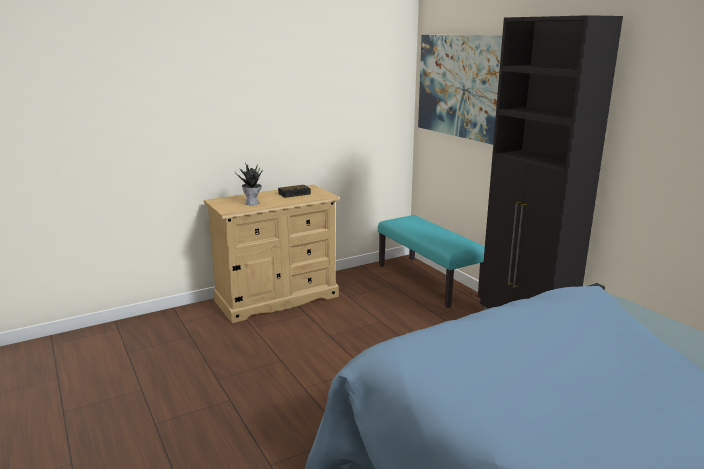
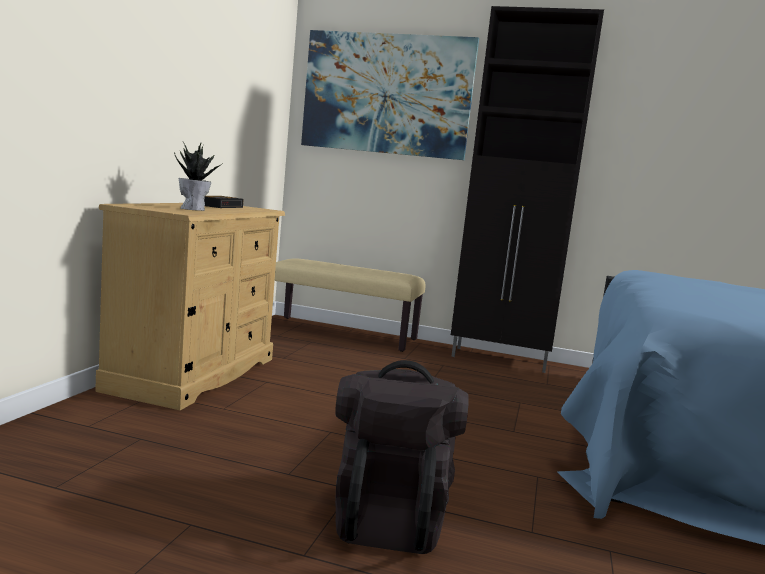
camera: 45 degrees left, 10 degrees down
turquoise bench [378,215,485,308] -> beige bench [275,258,425,352]
none -> black backpack [335,360,469,554]

